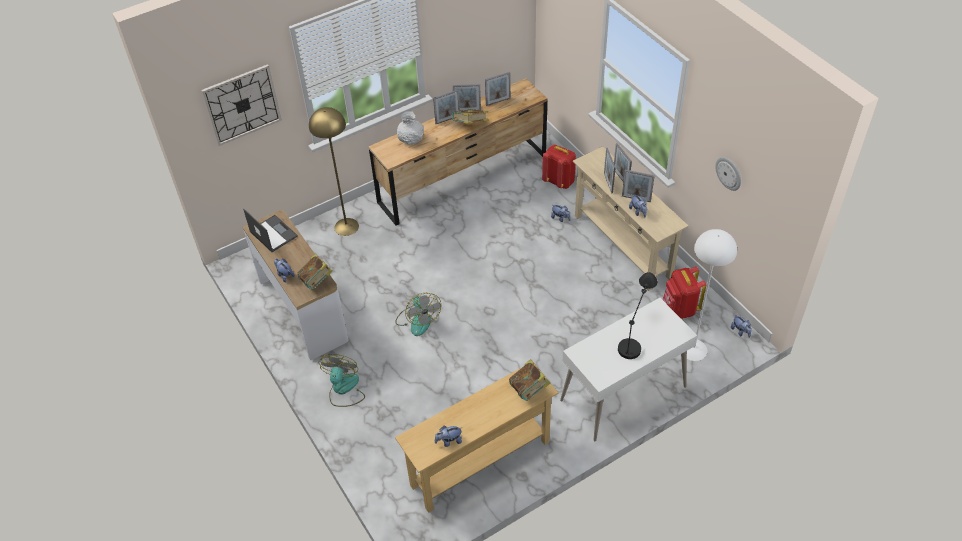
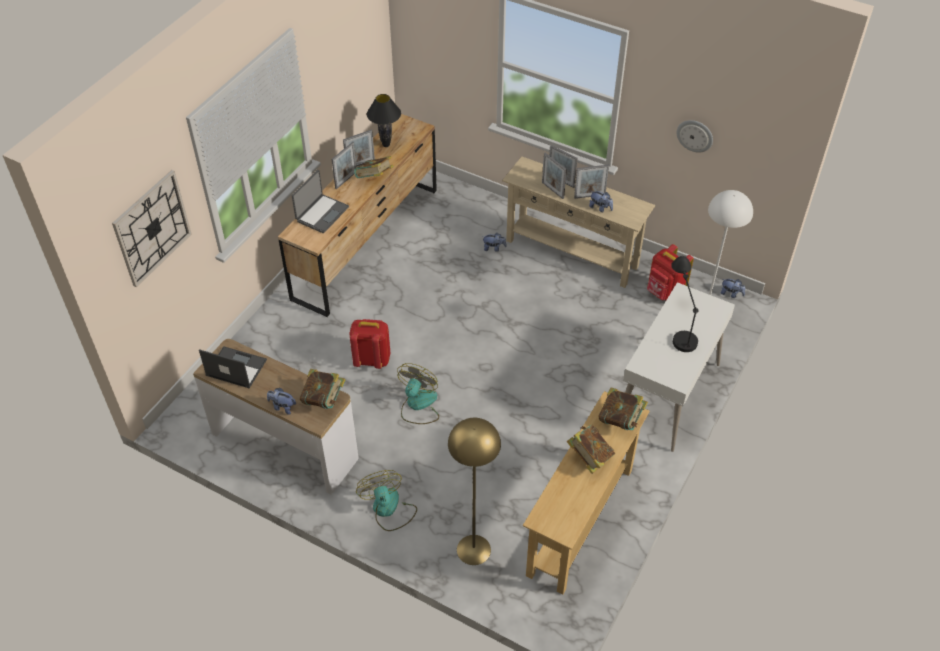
camera: 30 degrees left, 0 degrees up
yellow floor lamp [309,107,359,236] -> yellow floor lamp moved to [448,418,501,565]
fan [395,293,441,336] -> fan turned 105 degrees counterclockwise [397,363,439,424]
white vase [397,111,424,145] -> laptop [292,170,349,233]
plush toy [435,426,463,447] -> none
picture frame [485,72,511,106] -> black table lamp [367,94,401,147]
red backpack [542,145,576,189] -> red backpack moved to [349,319,390,369]
none -> book [567,424,615,474]

